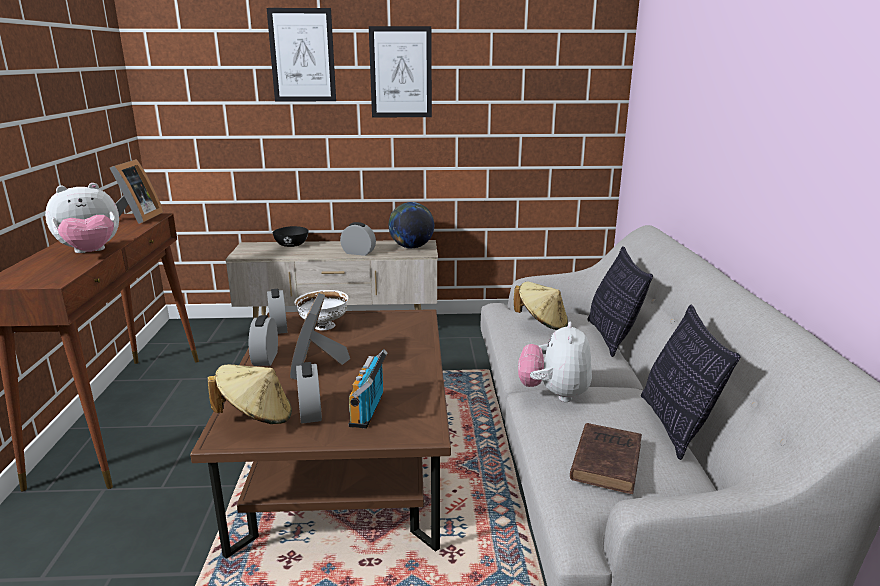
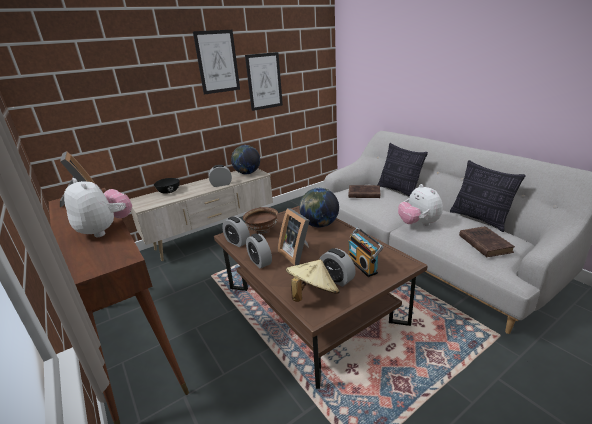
camera: 30 degrees left, 5 degrees up
plush toy [45,183,119,253] -> plush toy turned 75 degrees counterclockwise [64,178,132,237]
picture [267,8,336,101] -> picture moved to [245,52,283,111]
white bowl [294,290,349,330] -> brown bowl [243,207,278,235]
beige hat [514,282,568,330] -> brown book [348,185,380,198]
none -> globe [299,188,339,227]

